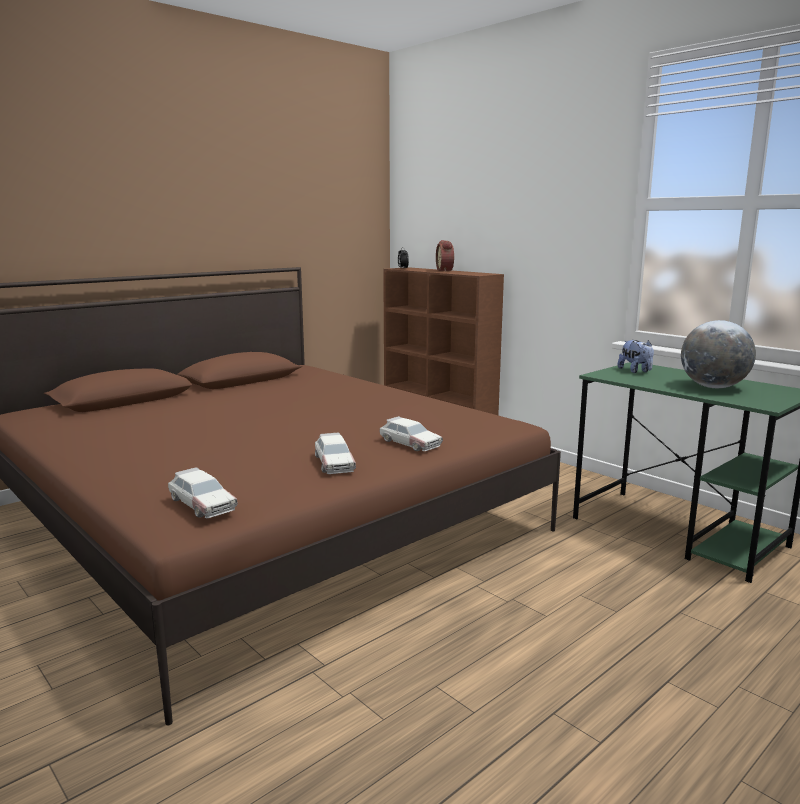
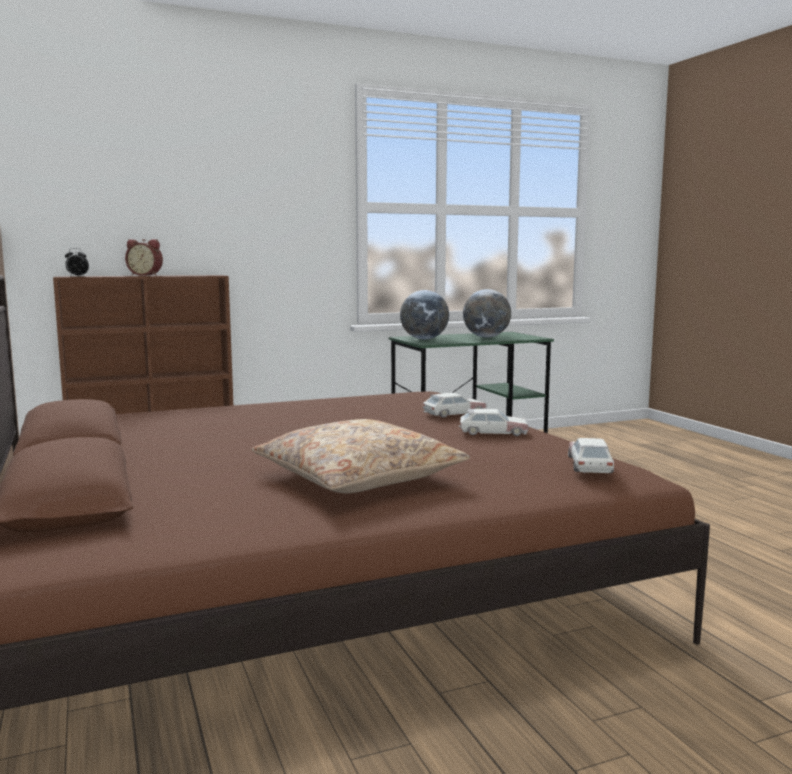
camera: 70 degrees left, 5 degrees down
toy car [168,467,238,518] -> toy car turned 60 degrees counterclockwise [568,438,614,473]
plush toy [618,340,654,373] -> globe [400,290,449,339]
none -> beige pillow [252,419,470,493]

